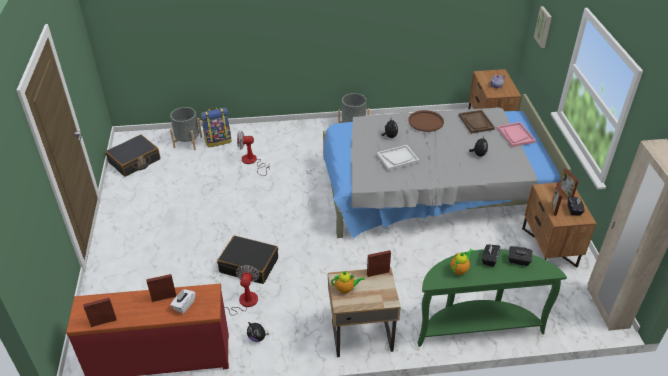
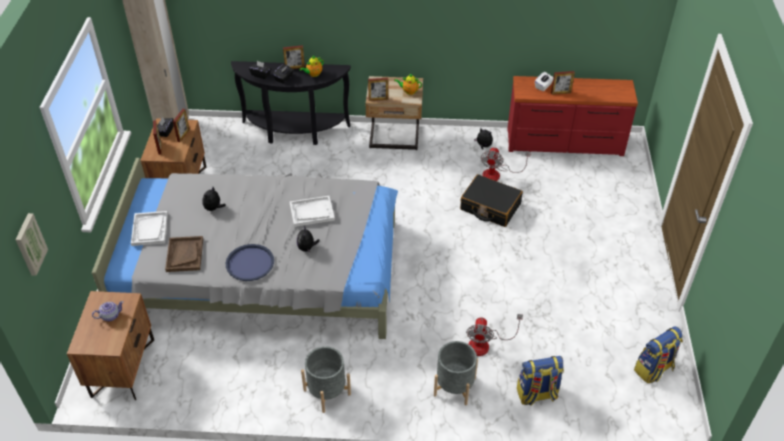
camera: 170 degrees left, 5 degrees up
picture frame [83,298,117,327] -> picture frame moved to [283,45,305,69]
black suitcase [105,135,160,177] -> backpack [634,326,683,383]
grey planter [170,107,202,150] -> grey planter moved to [434,341,478,405]
fan [237,131,270,176] -> fan turned 90 degrees clockwise [466,314,523,356]
brown tray [408,110,444,132] -> blue tray [226,244,274,281]
green console table [417,249,567,347] -> black console table [231,61,351,145]
pink tray [497,122,536,147] -> white tray [131,211,168,246]

